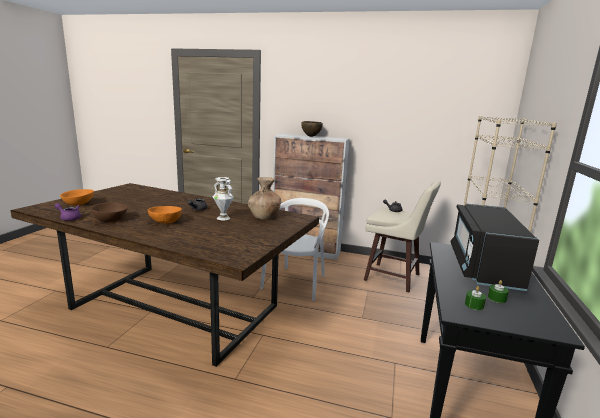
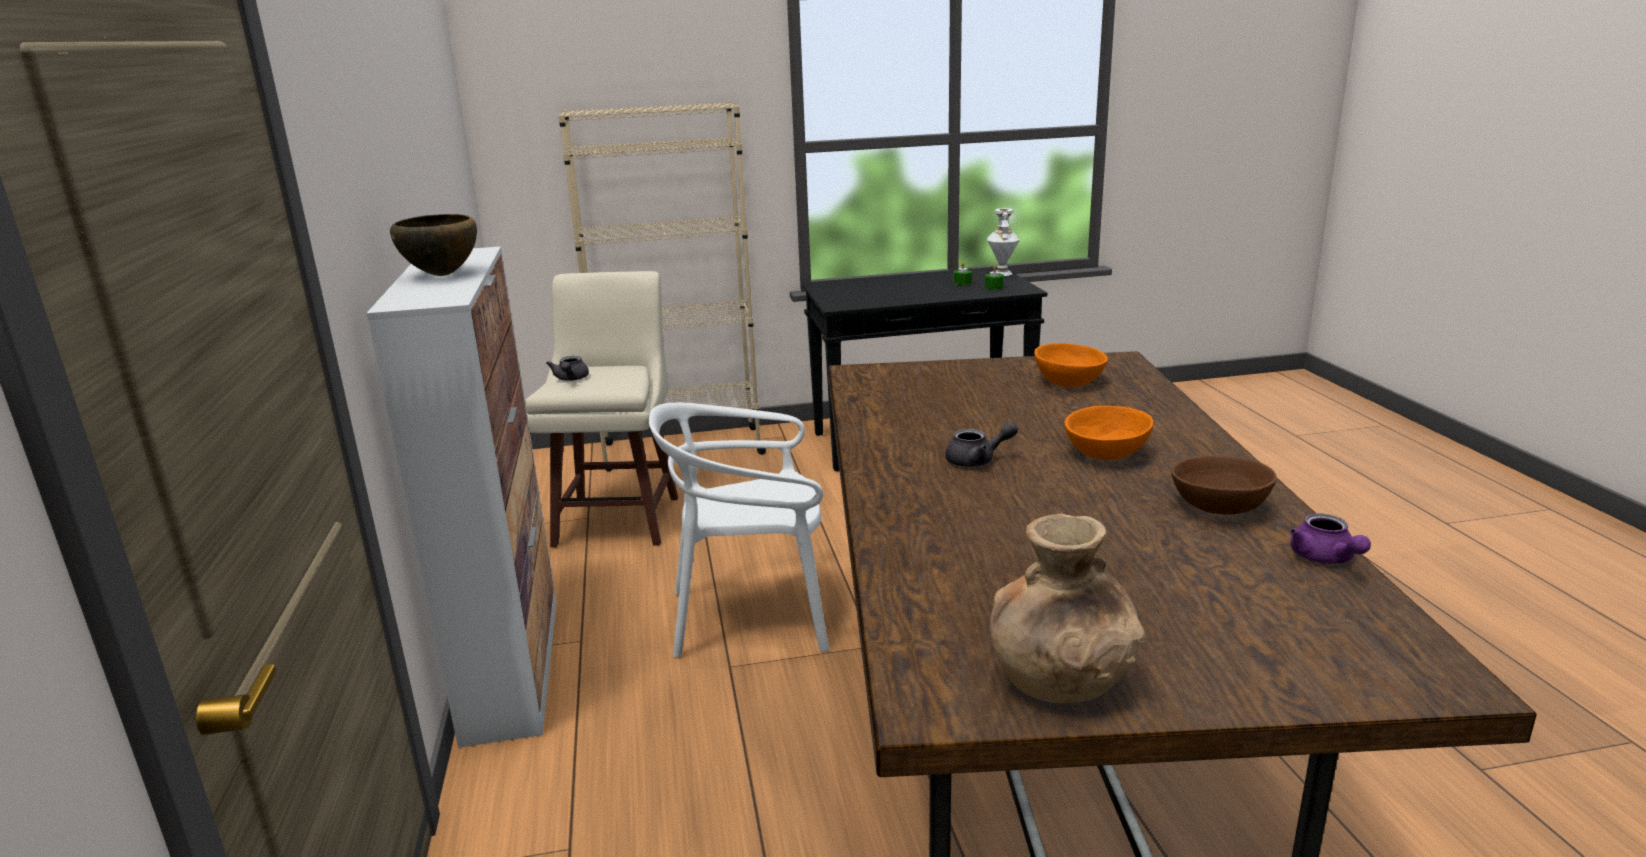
camera: 115 degrees left, 5 degrees up
orange bowl [60,189,94,206] -> orange bowl moved to [1034,343,1108,387]
white vase [212,177,234,220] -> white vase moved to [987,208,1020,276]
brown vase [248,177,281,219] -> brown vase moved to [990,514,1146,704]
black microwave [451,204,539,291] -> none

